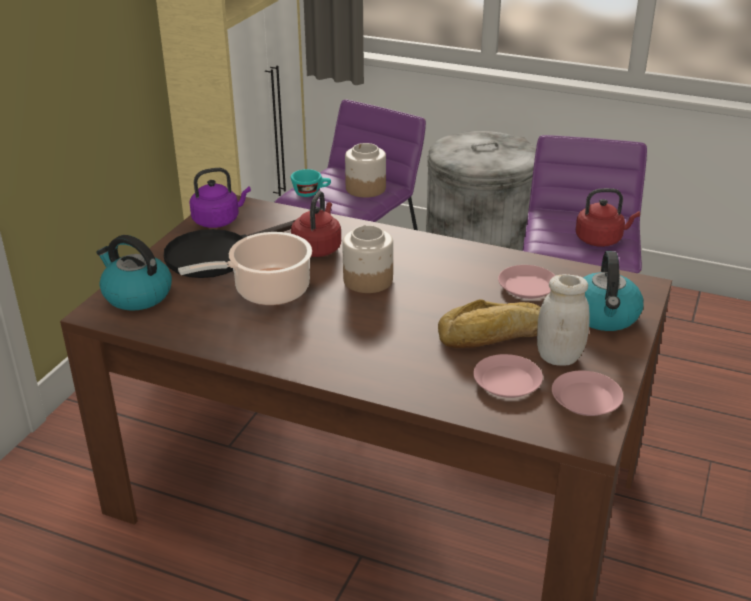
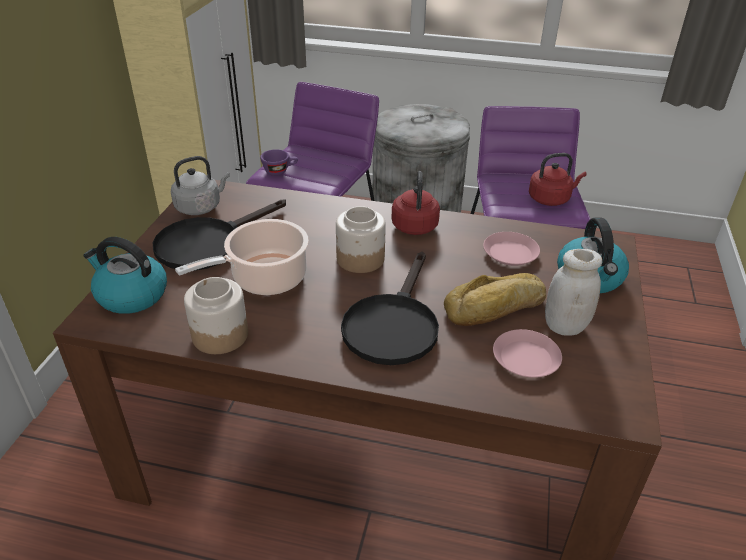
camera: 10 degrees left, 5 degrees up
purple kettle [189,168,251,228] -> grey kettle [171,156,230,215]
turquoise cup [291,169,331,197] -> purple cup [260,149,298,176]
red kettle [291,191,341,257] -> red kettle moved to [391,171,440,235]
jar [345,143,386,198] -> jar moved to [184,277,248,354]
pink plate [552,370,623,416] -> none
none -> black frying pan [341,252,439,365]

